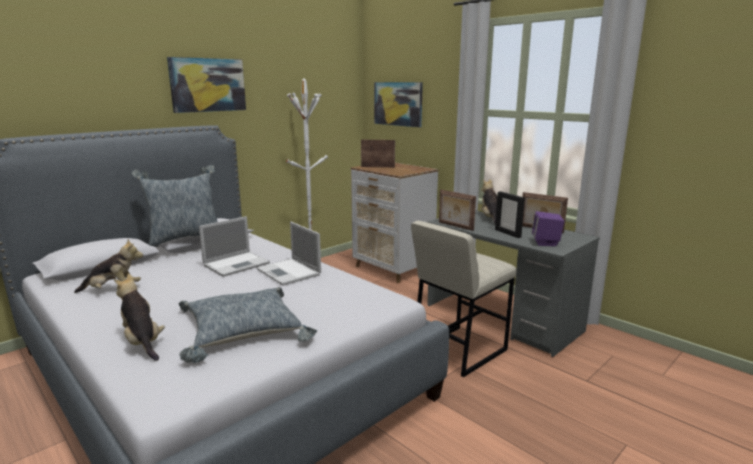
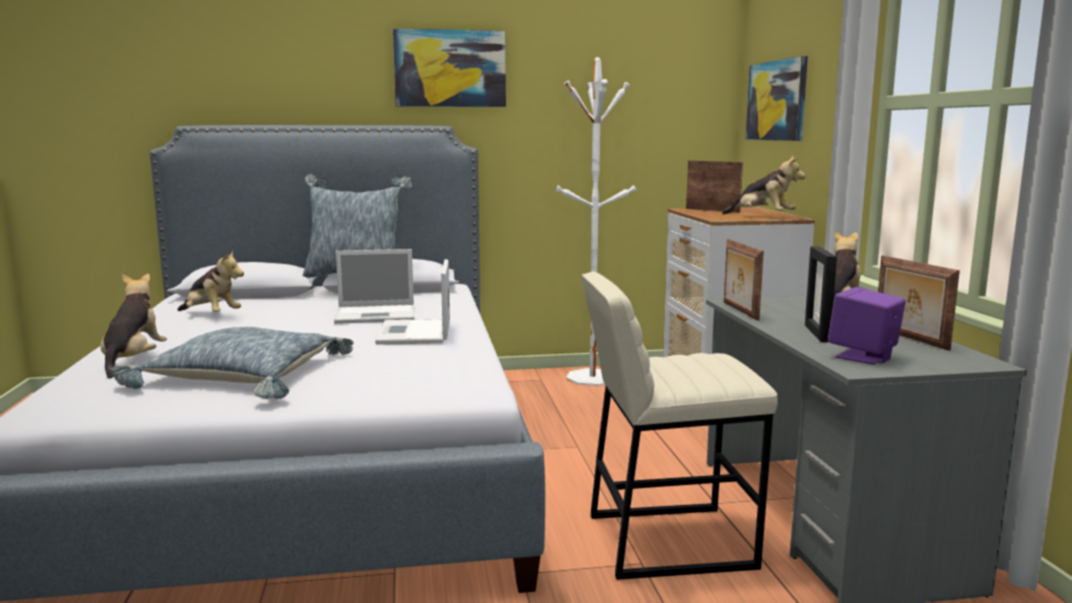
camera: 35 degrees right, 5 degrees down
none -> plush toy [722,155,805,214]

